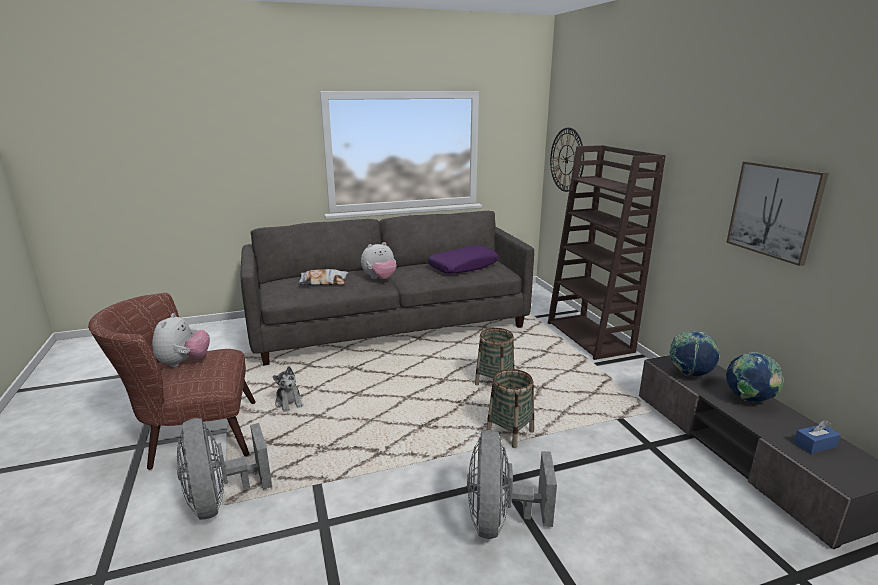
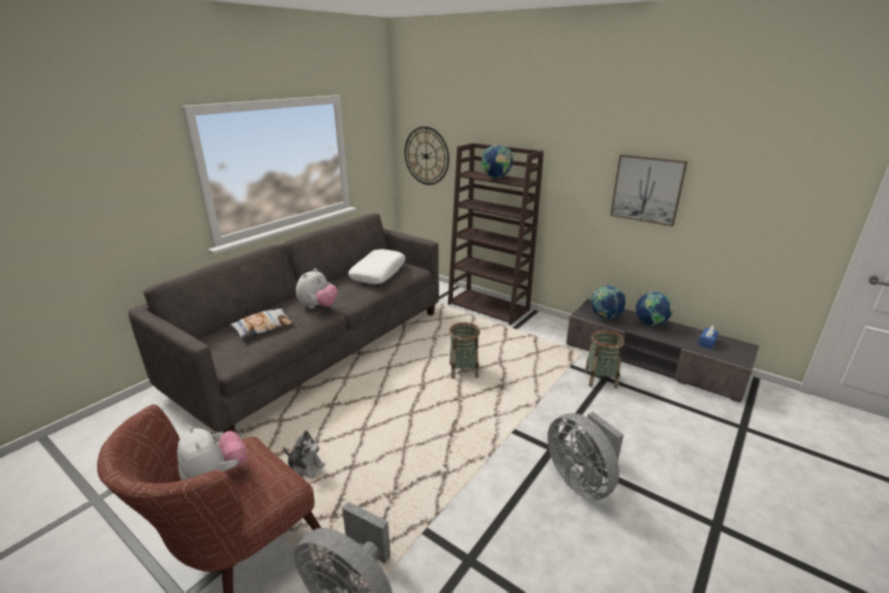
camera: 35 degrees left, 5 degrees up
purple pillow [428,245,499,274] -> white pillow [348,249,406,284]
basket [486,369,534,448] -> basket moved to [585,330,624,389]
none -> globe [482,145,513,179]

